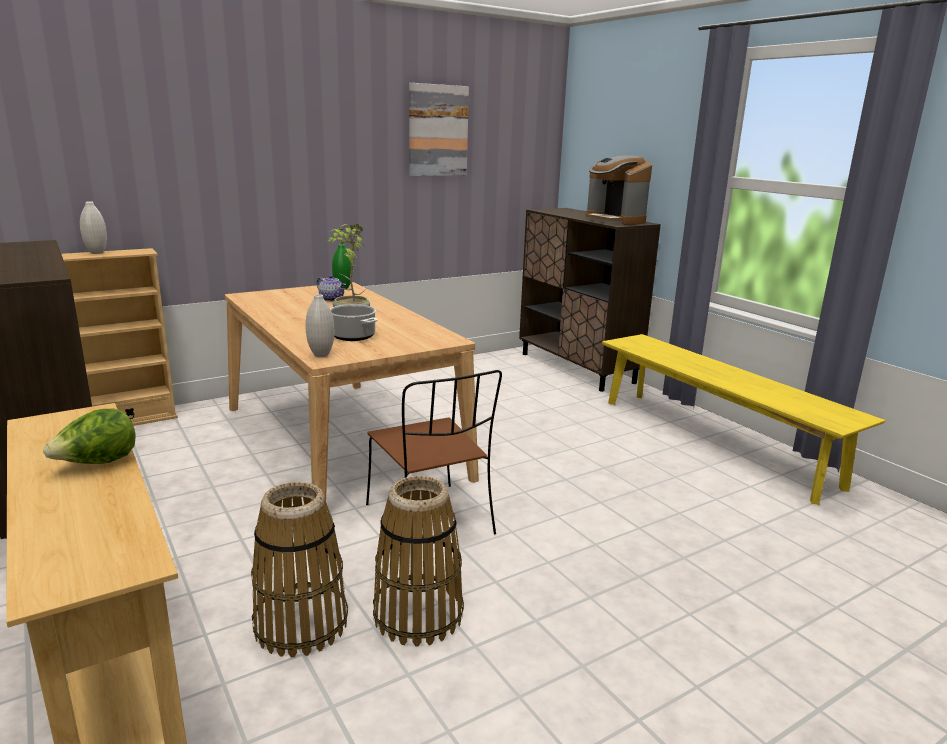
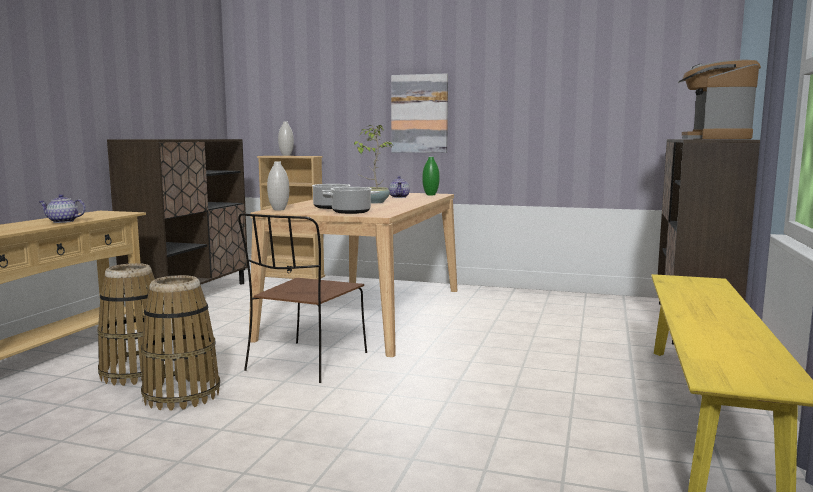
camera: 50 degrees right, 10 degrees down
lettuce [43,409,135,464] -> teapot [38,194,86,223]
picture [409,83,469,176] -> picture moved to [391,73,448,153]
none -> cooking pot [322,187,380,214]

